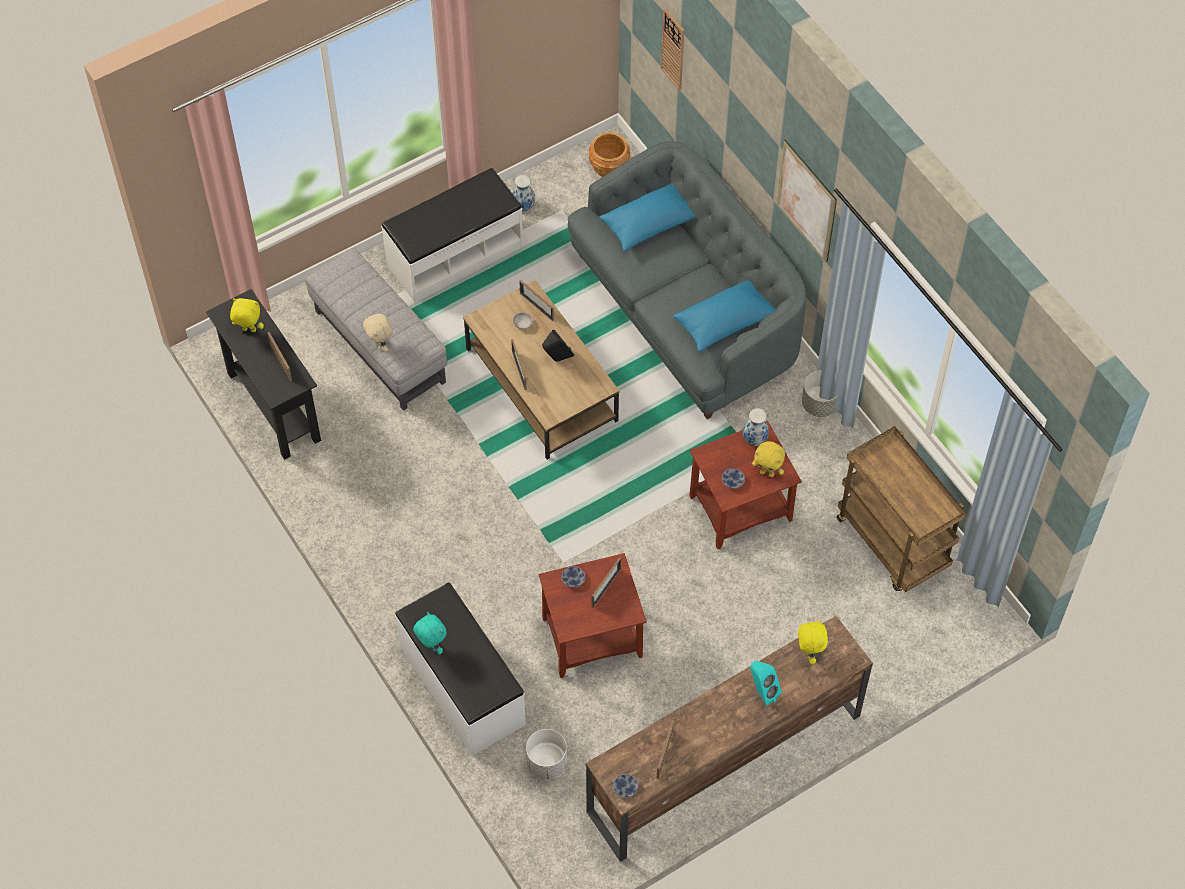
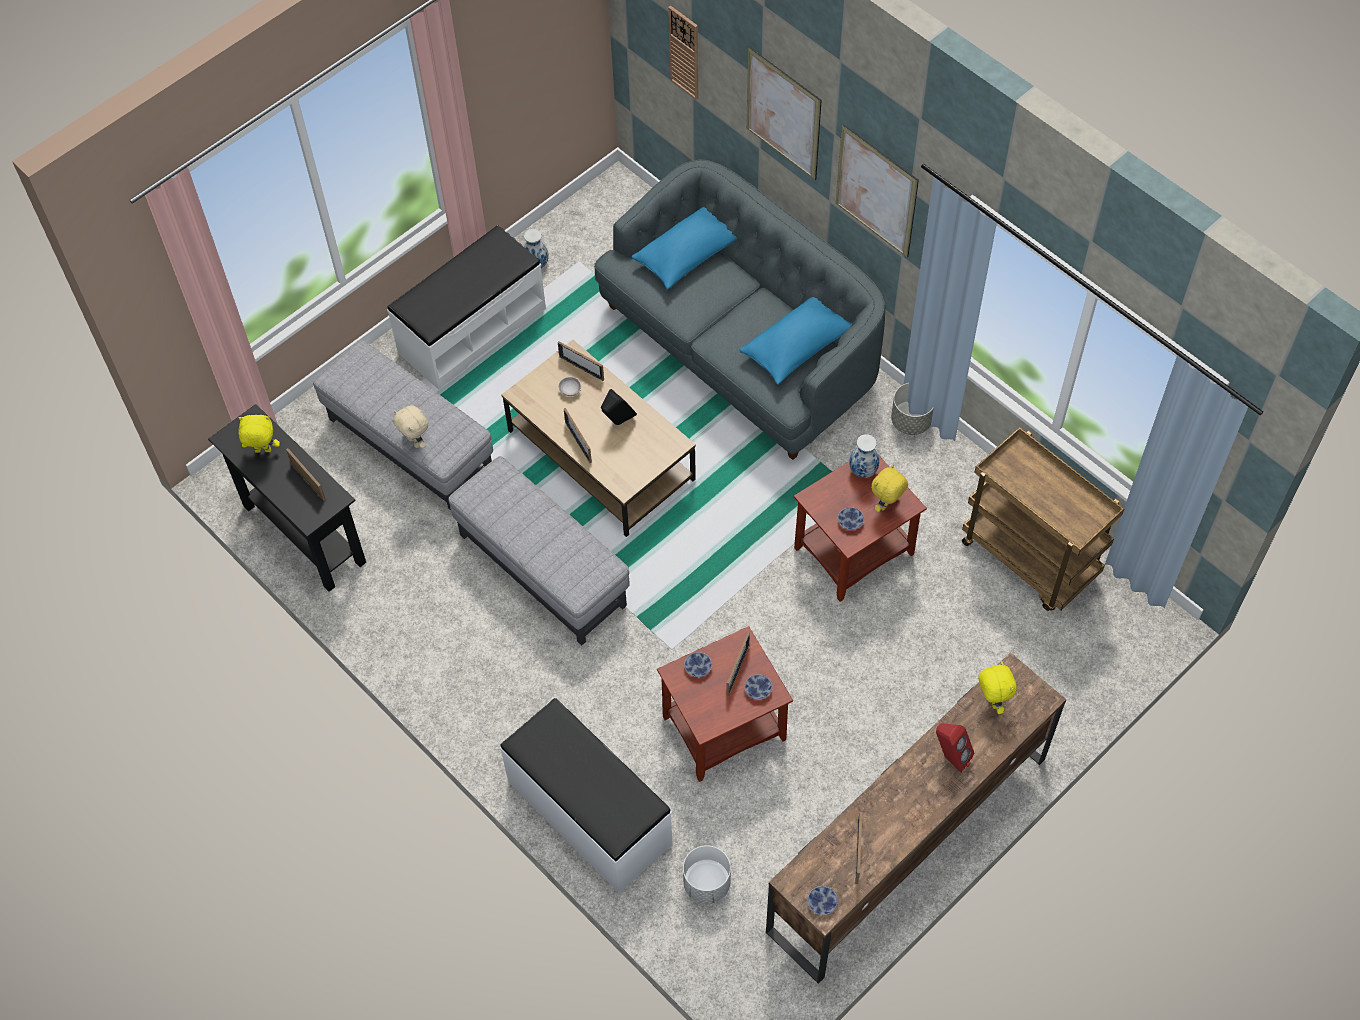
camera: 10 degrees left, 0 degrees up
turquoise plush toy [413,612,447,655] -> none
brown planter [589,132,630,177] -> none
turquoise speaker [750,661,782,706] -> red speaker [936,723,974,772]
yellow plush toy [752,441,785,477] -> yellow plush toy turned 120 degrees clockwise [871,464,908,512]
none -> grey ottoman [448,456,630,646]
none -> bowl [745,674,772,700]
none -> picture [747,47,822,180]

